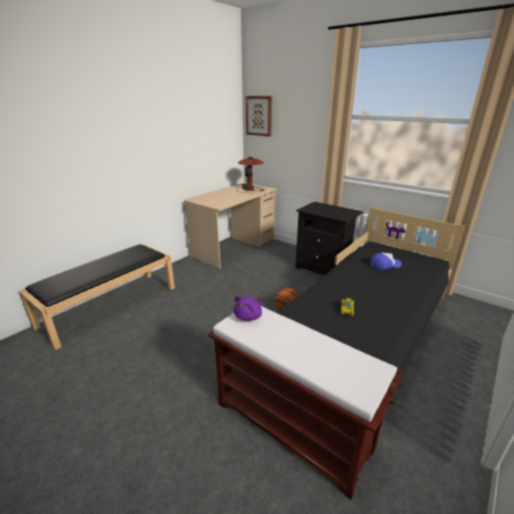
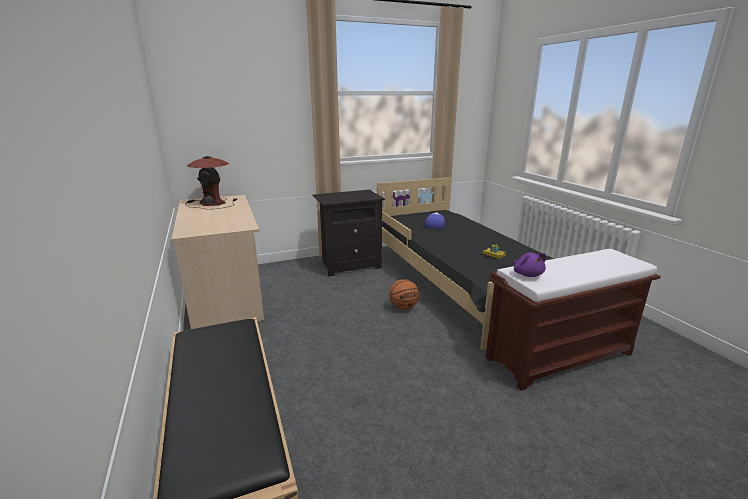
camera: 60 degrees left, 5 degrees down
picture [246,96,272,137] -> none

